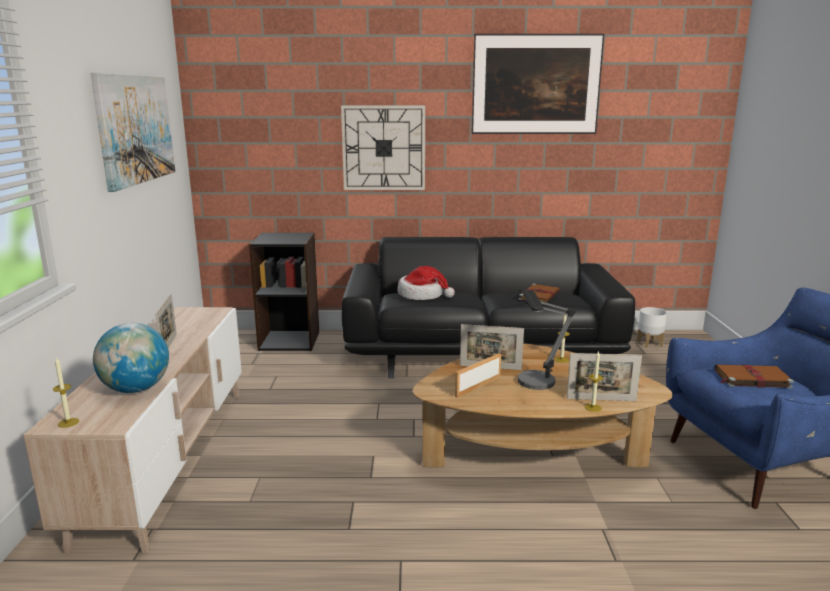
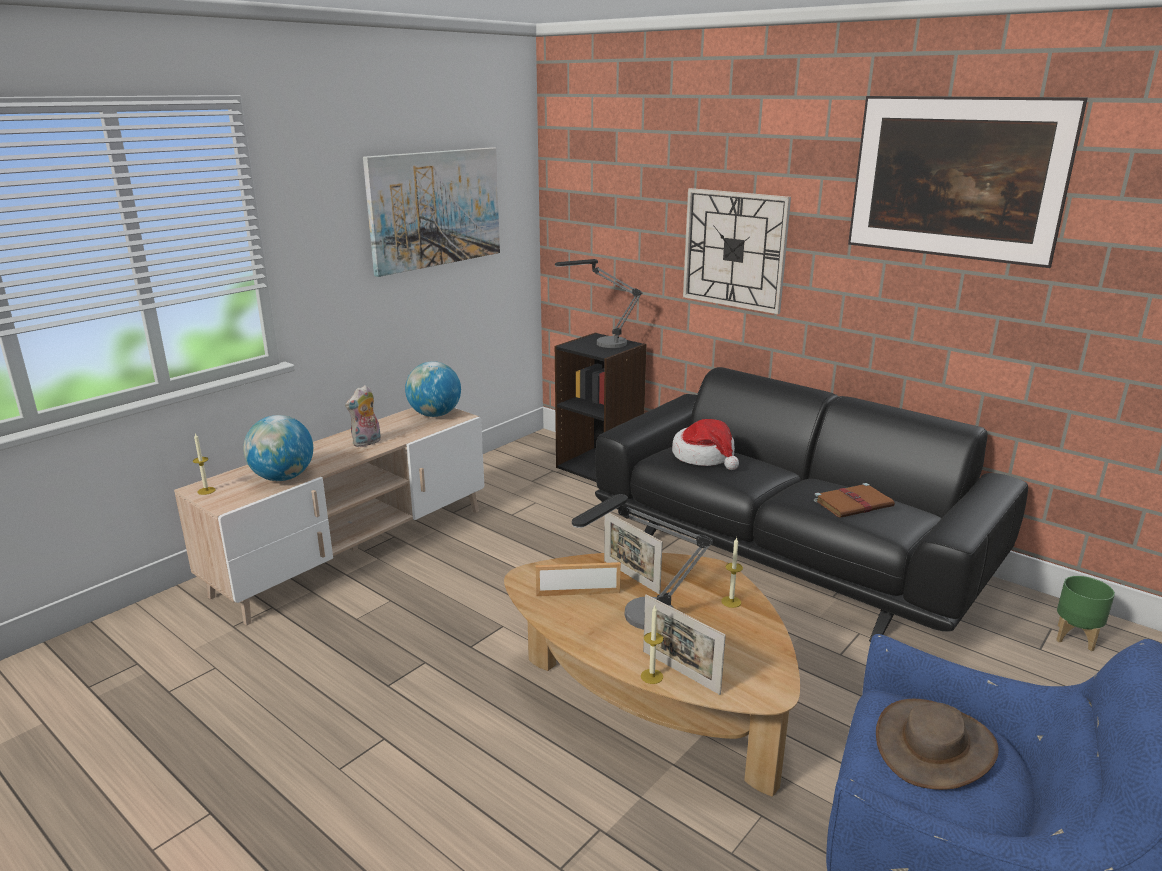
camera: 40 degrees right, 5 degrees up
picture frame [155,294,177,348] -> plush toy [345,385,381,447]
white planter [637,307,667,348] -> green planter [1056,576,1115,651]
brown book [715,364,794,389] -> brown hat [876,699,999,790]
none -> globe [405,361,461,417]
none -> table lamp [555,259,643,348]

